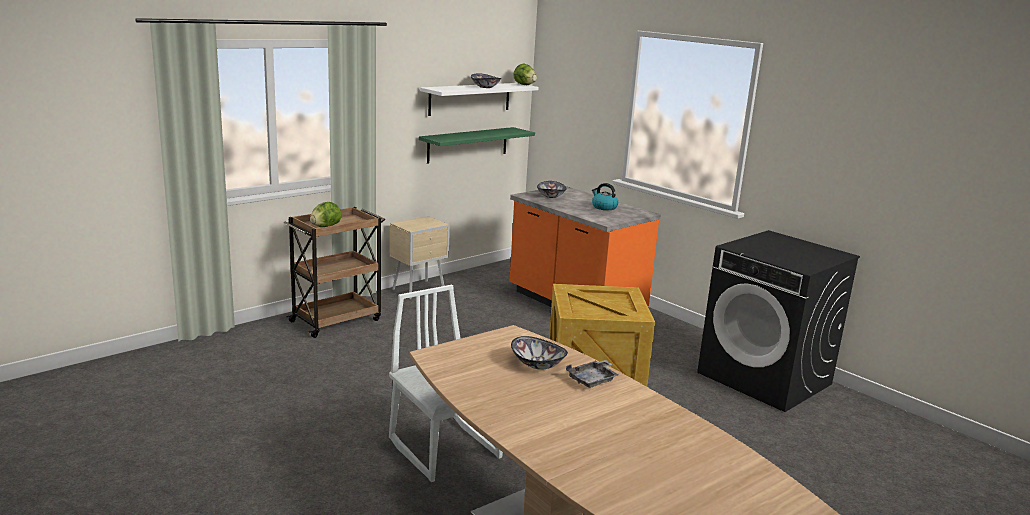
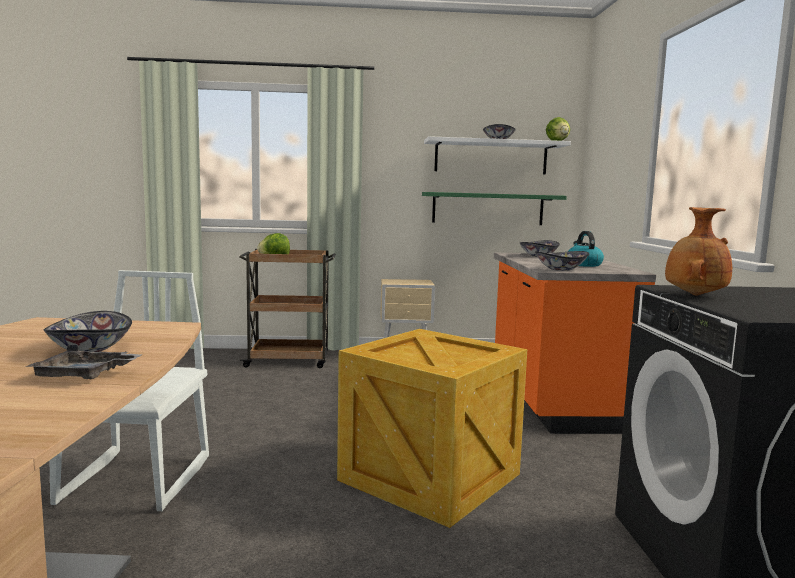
camera: 40 degrees right, 10 degrees down
none -> bowl [535,251,589,271]
none -> brown vase [665,207,732,296]

